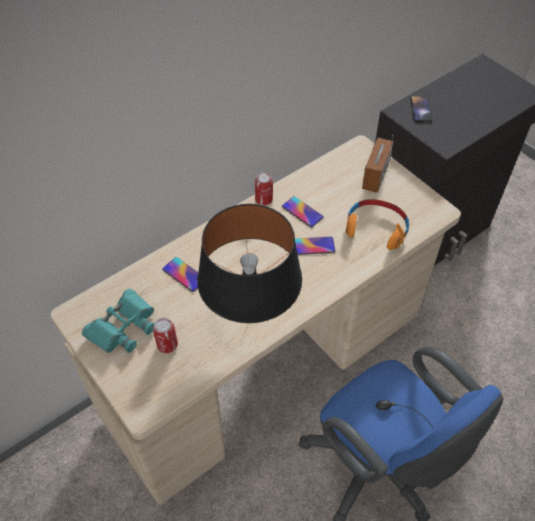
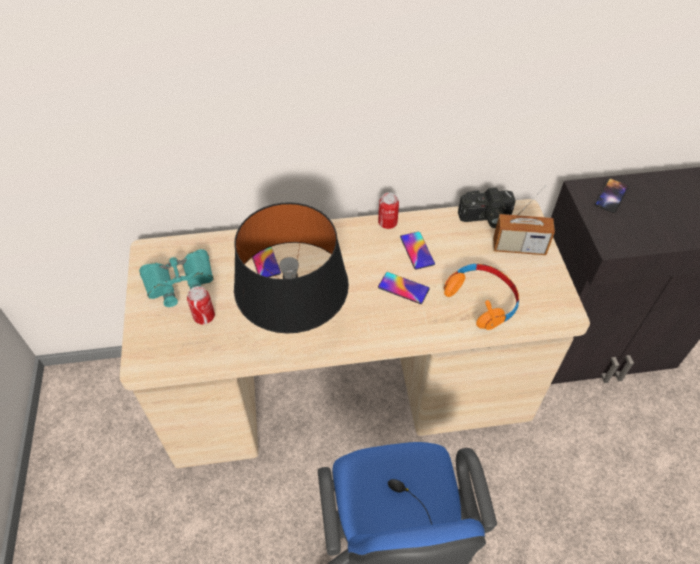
camera: 30 degrees right, 0 degrees up
radio [362,135,393,193] -> radio turned 135 degrees counterclockwise [493,185,555,255]
none -> camera [458,187,516,228]

